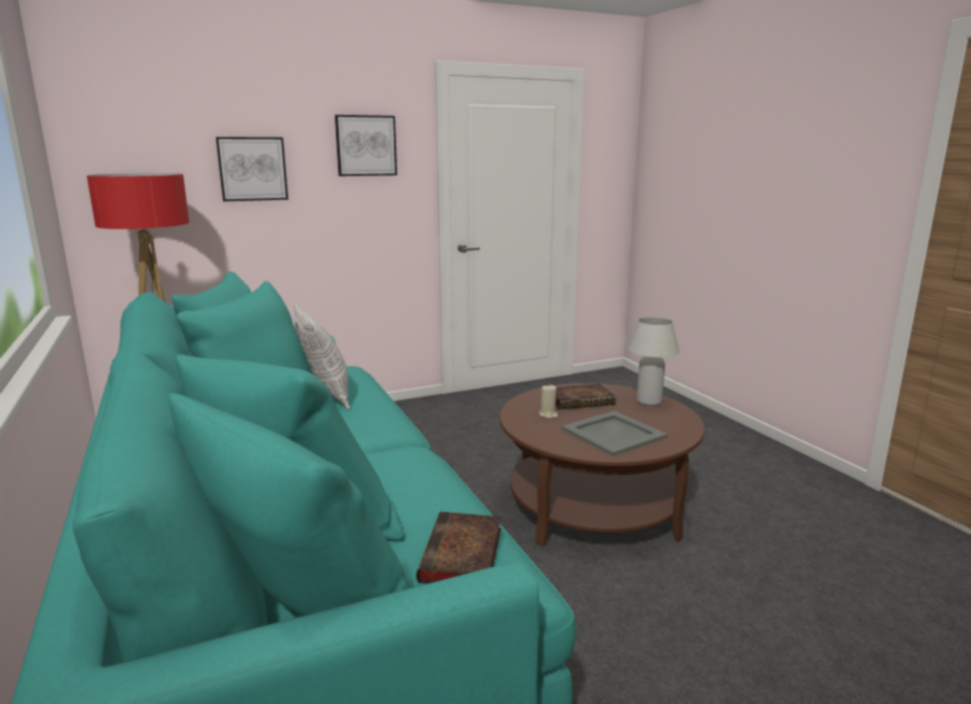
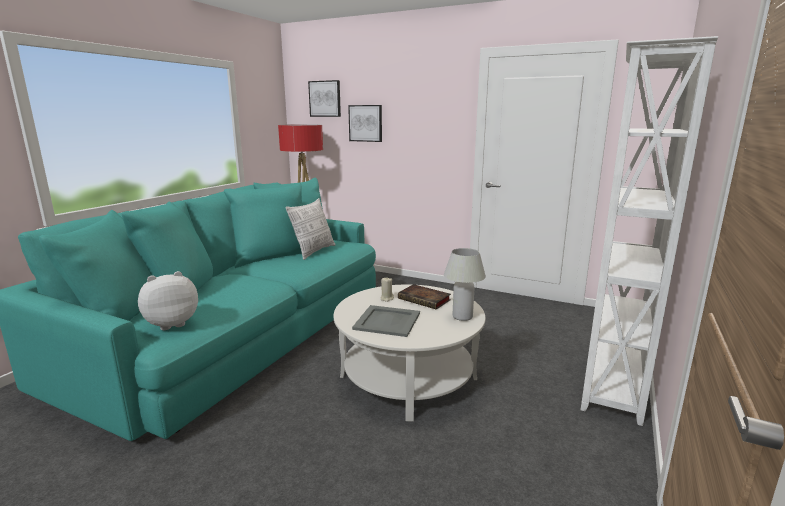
camera: 50 degrees right, 0 degrees up
picture [335,115,397,176] -> picture moved to [308,80,341,117]
book [416,512,501,584] -> plush toy [138,271,198,330]
brown coffee table [499,383,705,546] -> white coffee table [333,285,486,421]
none -> white bookcase [581,36,718,426]

